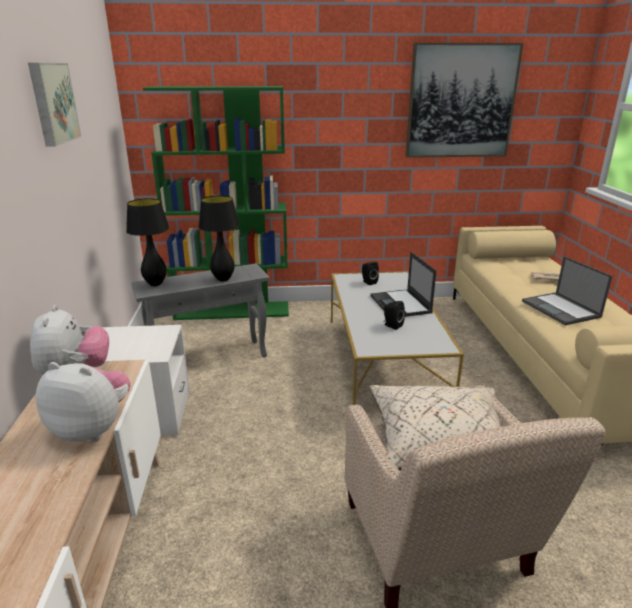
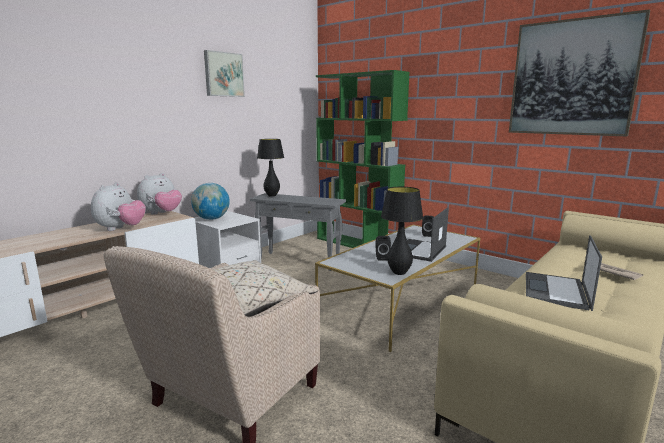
camera: 45 degrees right, 10 degrees down
plush toy [36,362,130,442] -> plush toy turned 45 degrees clockwise [91,182,146,231]
black table lamp [198,196,239,281] -> black table lamp moved to [381,187,423,275]
none -> globe [191,183,230,220]

